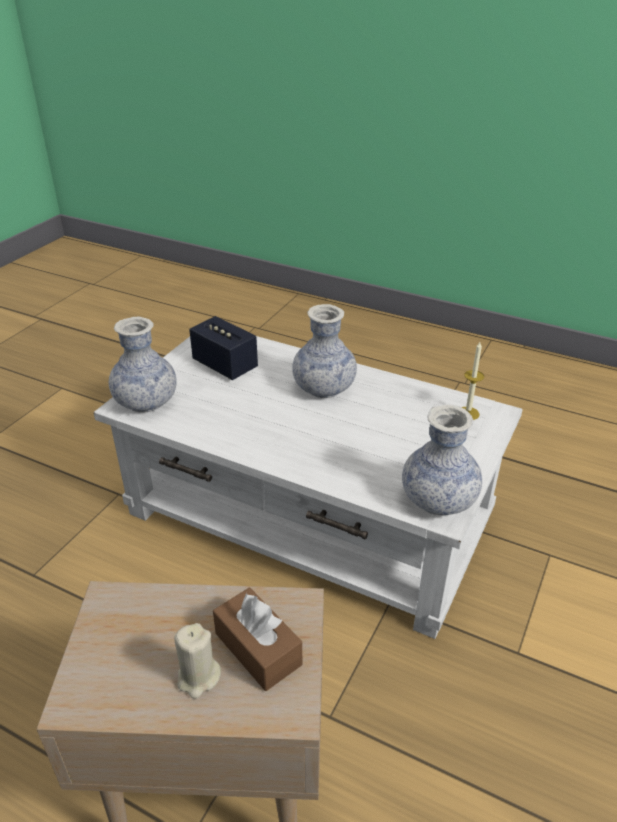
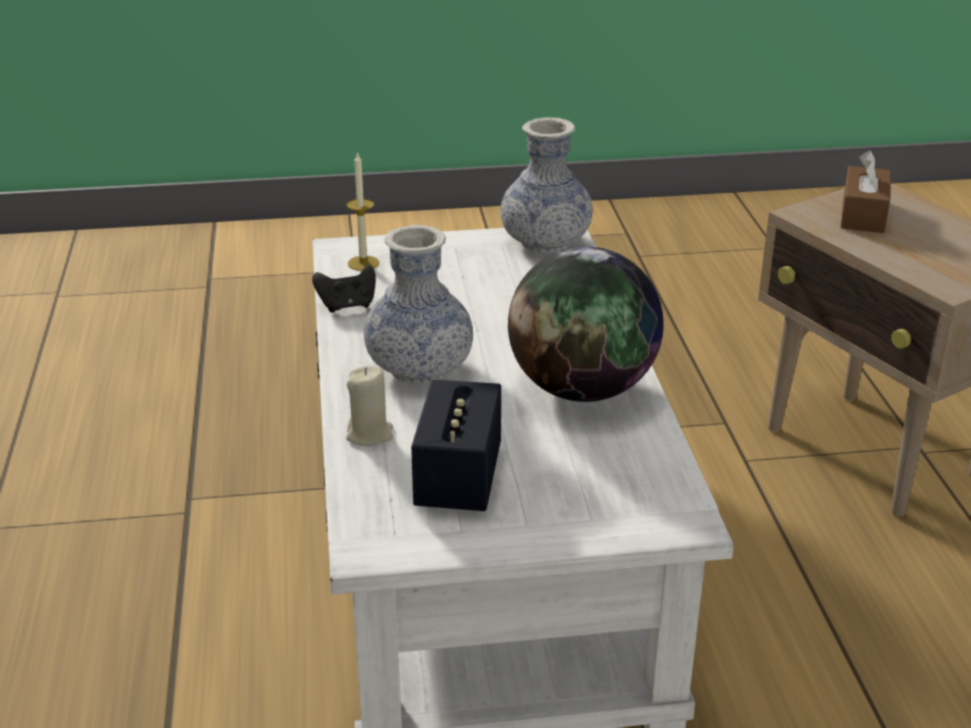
camera: 125 degrees left, 5 degrees down
vase [109,317,177,413] -> none
beige candle [174,623,221,699] -> beige candle moved to [346,366,393,446]
none -> black game controller [312,265,376,313]
none -> globe [508,246,663,402]

